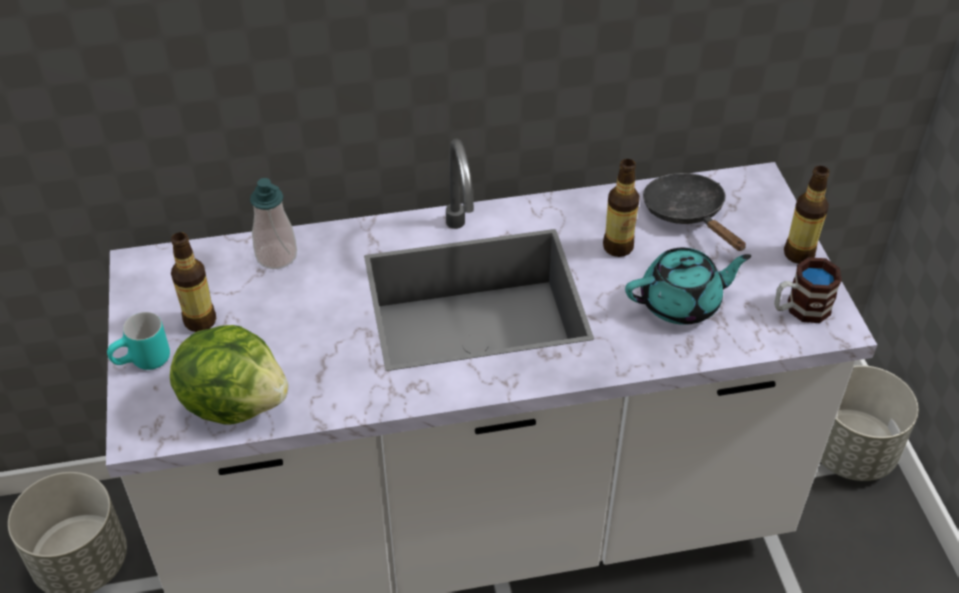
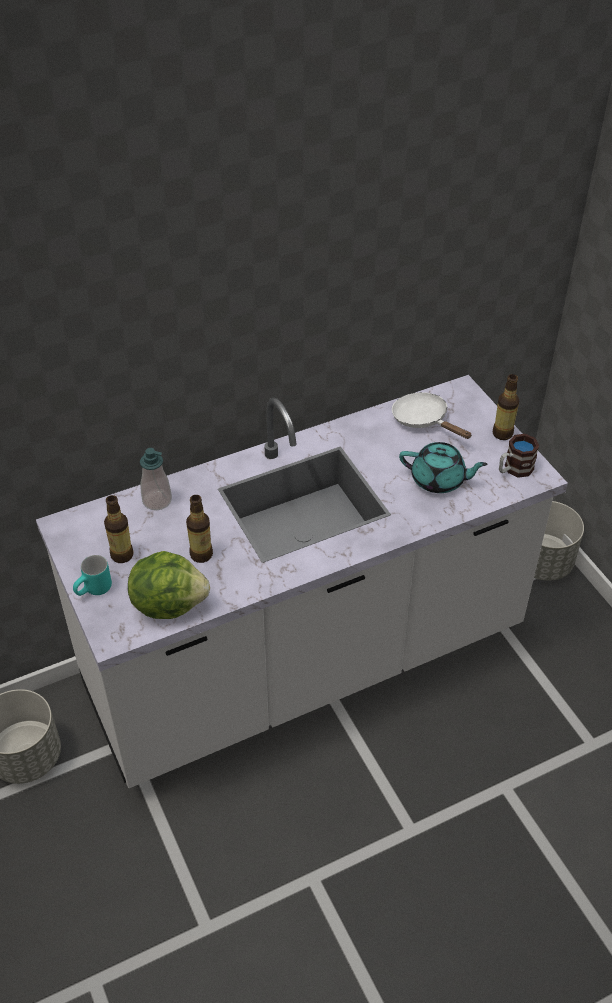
camera: 15 degrees left, 0 degrees up
bottle [603,159,640,257] -> bottle moved to [186,495,213,563]
turquoise teapot [625,248,752,325] -> turquoise teapot turned 45 degrees clockwise [399,442,488,493]
black frying pan [643,173,746,251] -> white frying pan [392,392,472,439]

